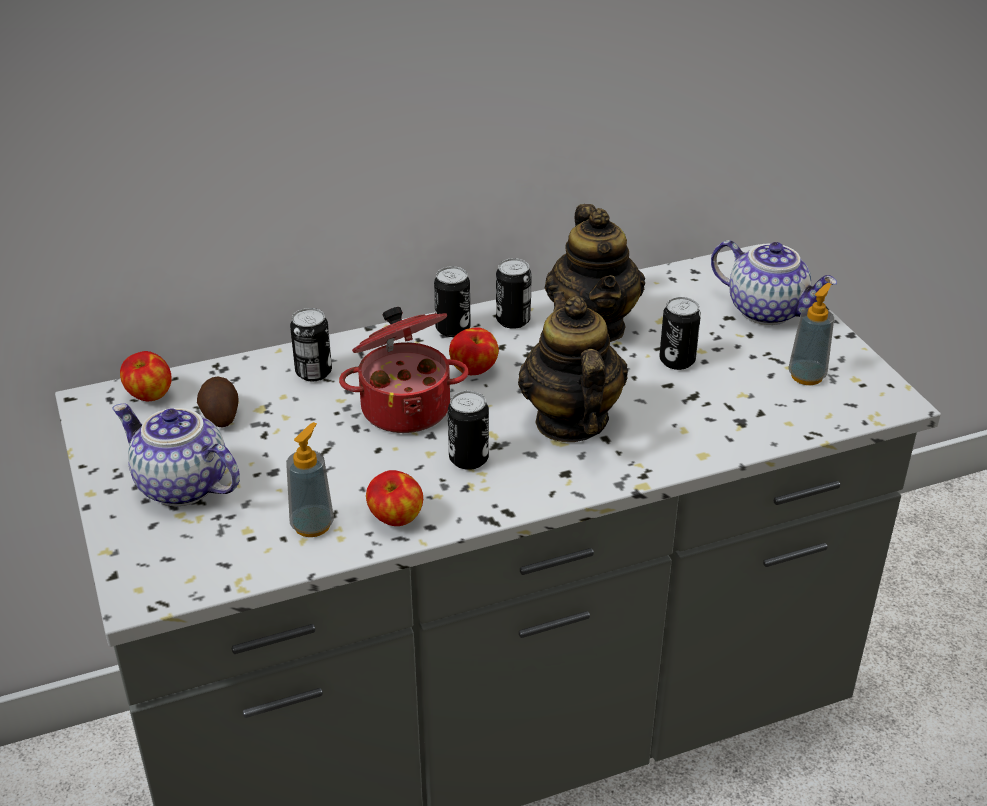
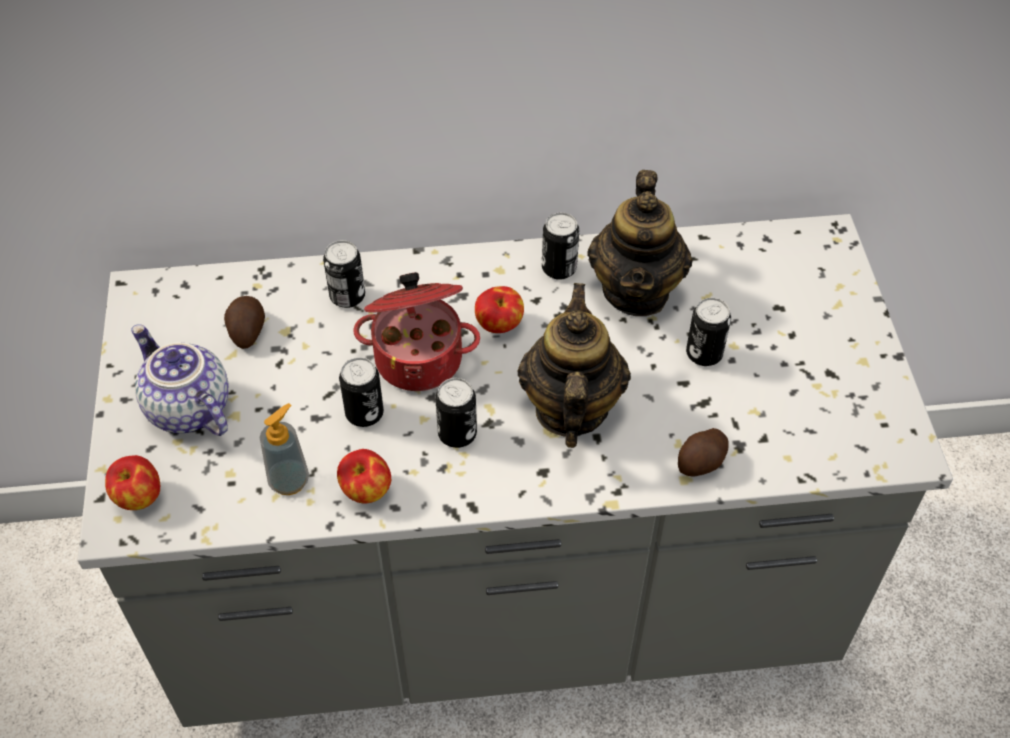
camera: 15 degrees right, 15 degrees up
apple [120,351,172,401] -> apple moved to [105,455,160,510]
can [434,266,471,337] -> can moved to [339,357,384,427]
teapot [711,240,837,325] -> none
soap dispenser [788,283,834,385] -> none
none -> potato [678,428,729,477]

